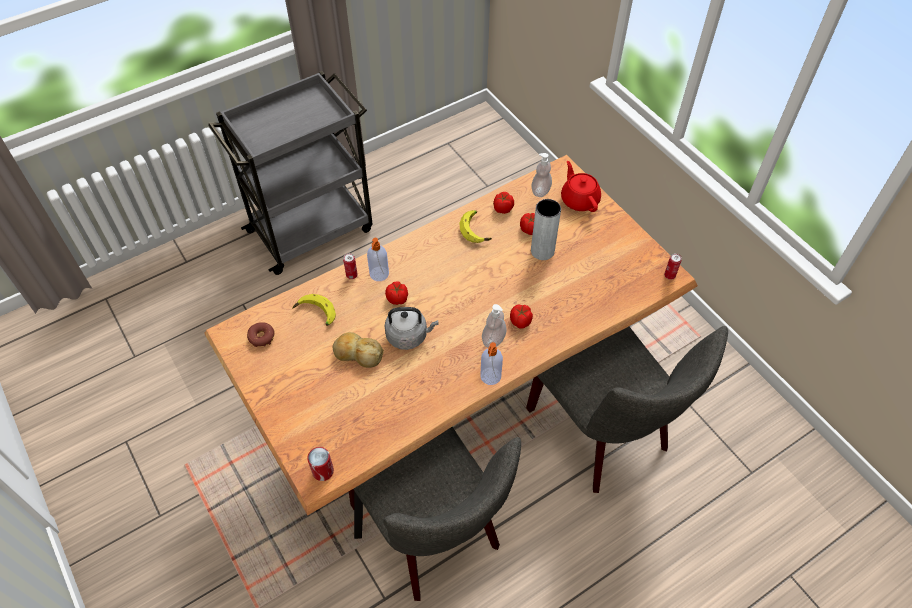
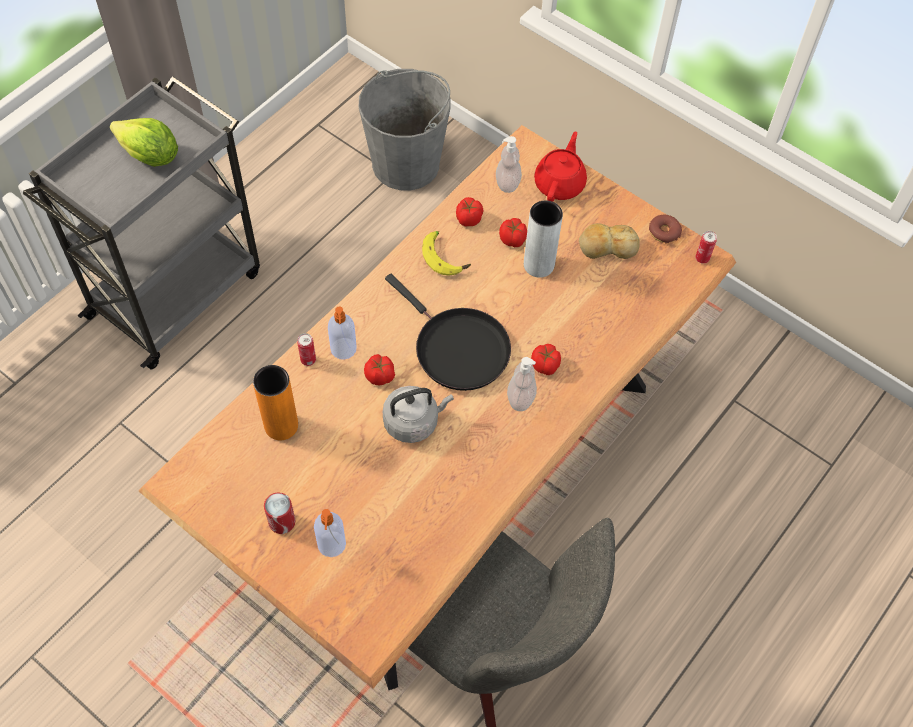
camera: 20 degrees left, 5 degrees up
donut [247,322,275,347] -> donut moved to [649,215,682,244]
banana [292,294,336,326] -> orange vase [253,365,298,440]
can [307,447,334,481] -> can moved to [264,493,295,534]
bread [333,332,384,368] -> bread moved to [579,223,640,259]
soap dispenser [480,342,503,385] -> soap dispenser moved to [314,509,346,557]
grey chair [526,326,728,493] -> none
red teapot [561,161,601,212] -> red teapot turned 60 degrees clockwise [534,132,587,202]
none -> lettuce [110,118,178,167]
none -> grey bucket [358,69,450,191]
none -> black frying pan [385,274,511,391]

